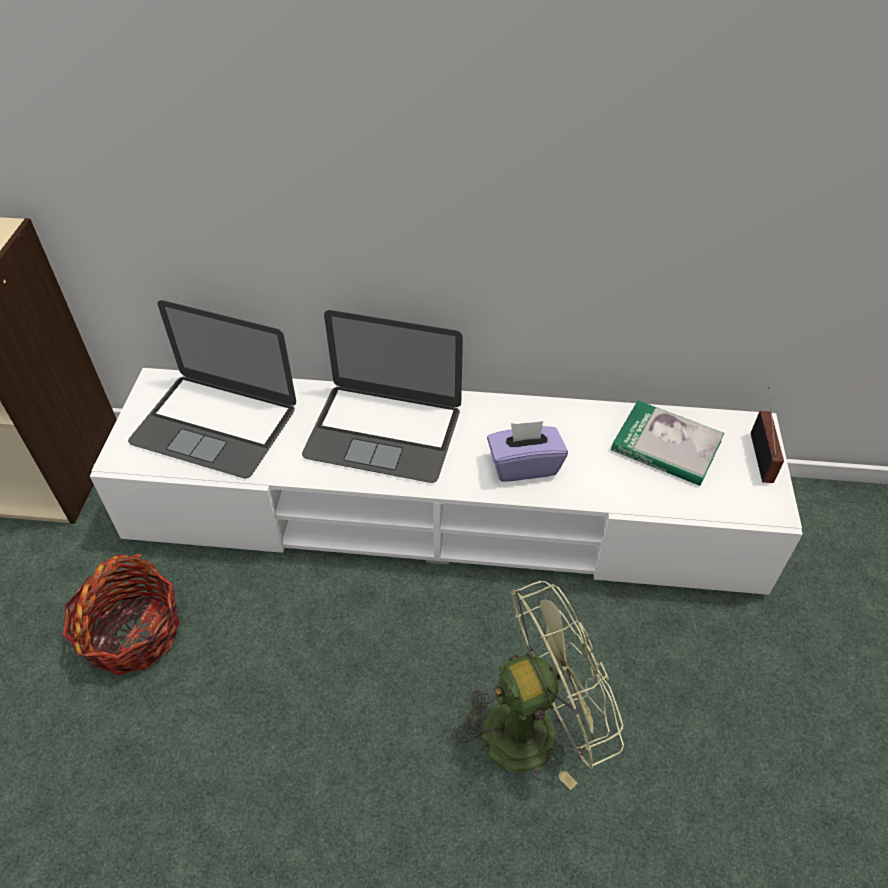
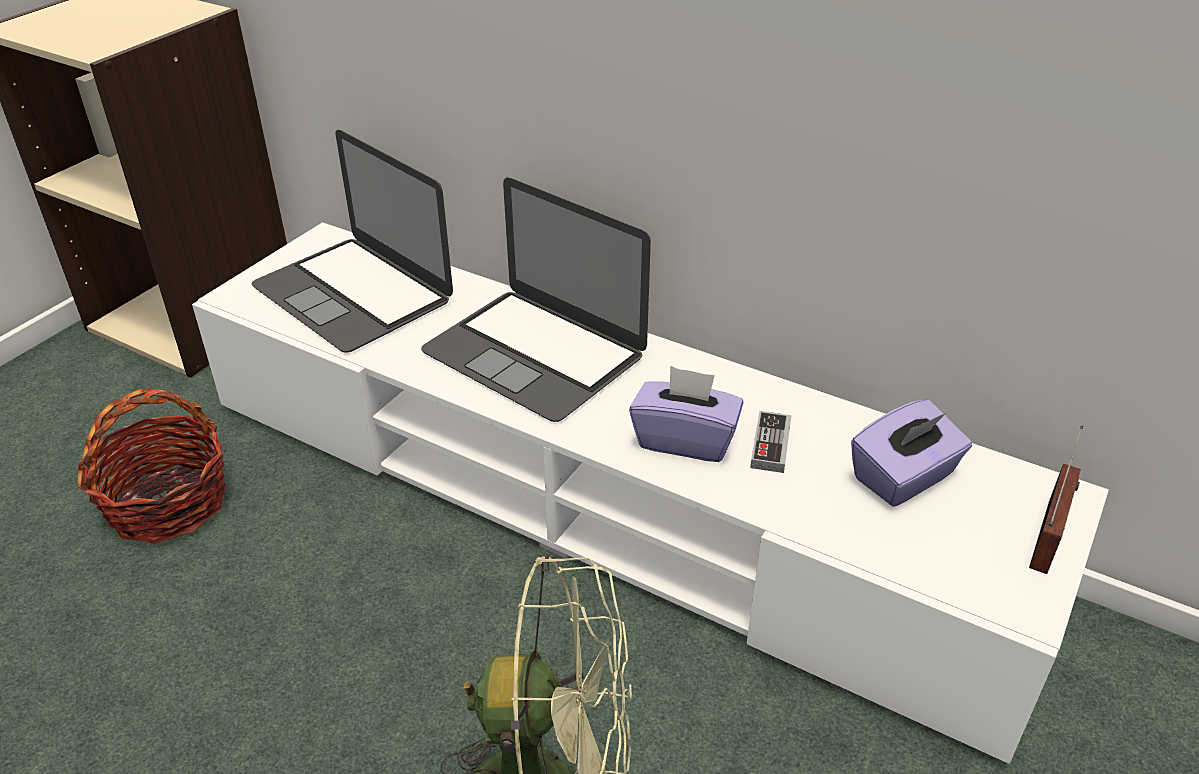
camera: 25 degrees right, 10 degrees down
book [611,401,724,486] -> purple tissue box [851,399,972,507]
none -> game controller [750,411,792,473]

